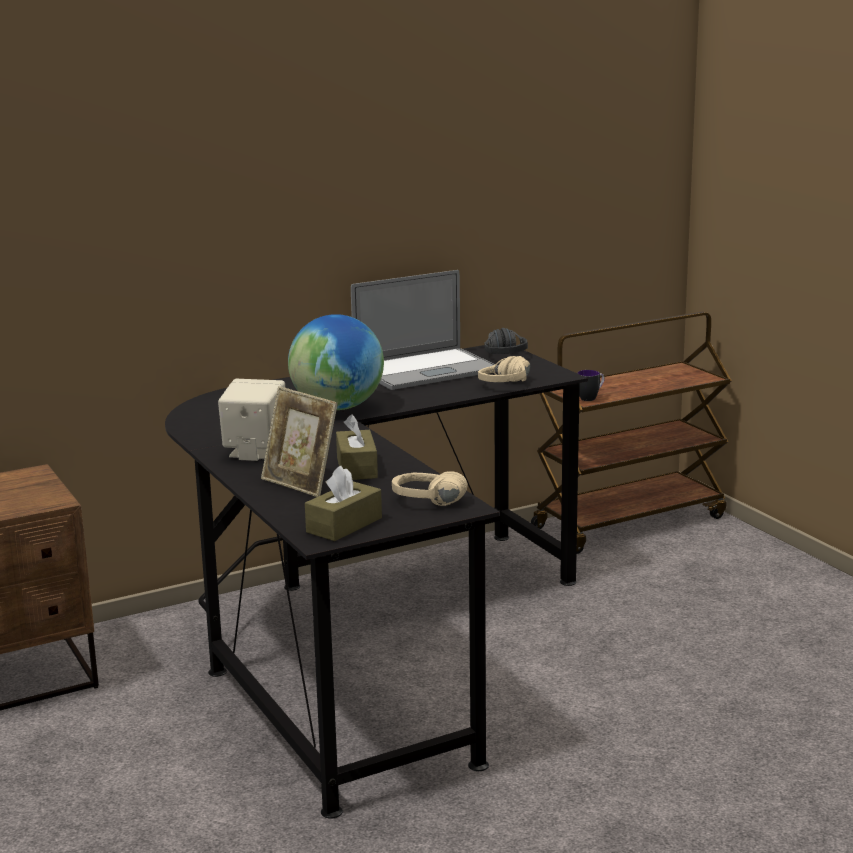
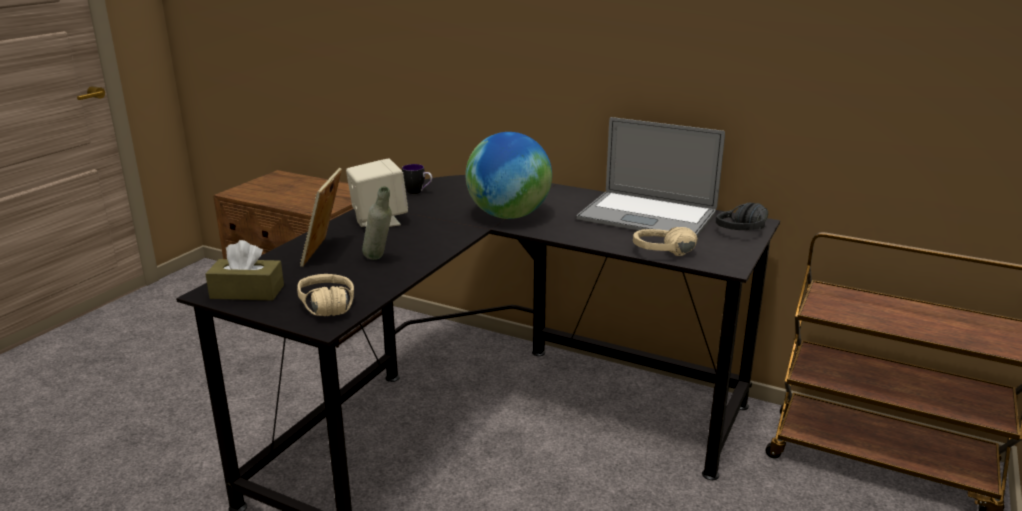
camera: 55 degrees right, 5 degrees up
brown tissue box [336,414,378,480] -> grey bottle [362,186,392,260]
mug [577,370,605,401] -> mug moved to [402,164,432,194]

